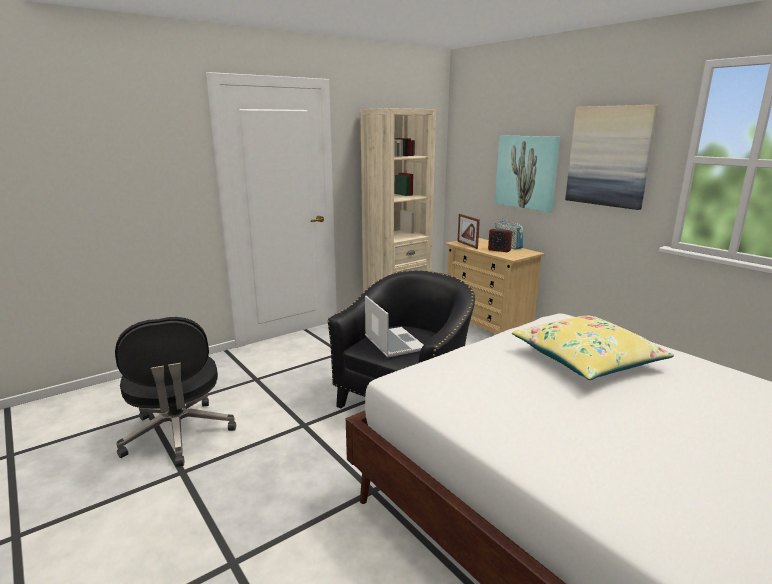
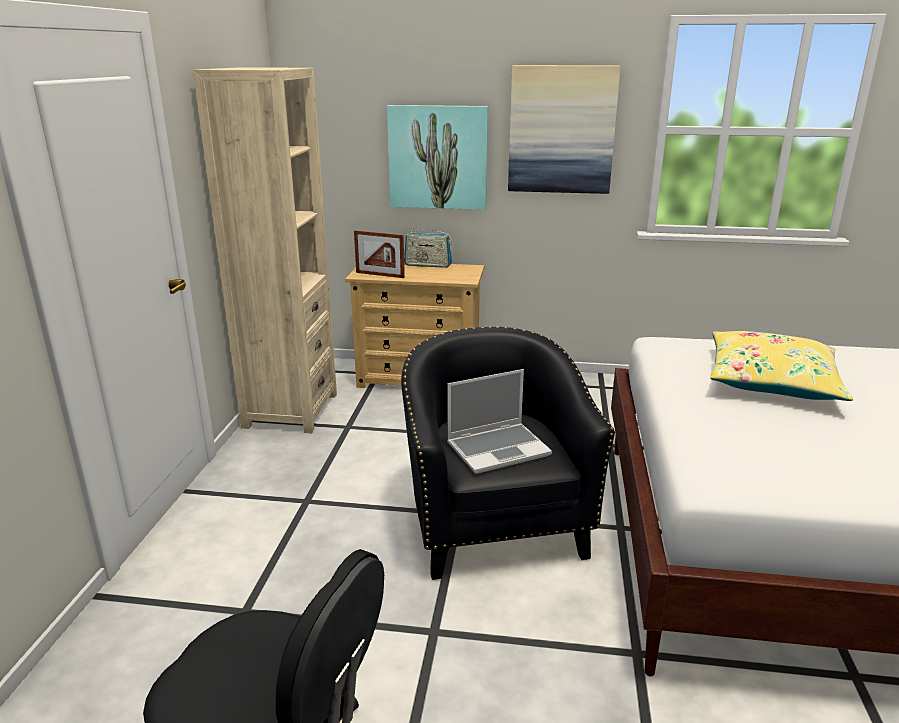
camera: 45 degrees left, 5 degrees up
laptop [365,295,423,358] -> laptop turned 135 degrees clockwise [447,369,552,474]
alarm clock [488,227,513,252] -> none

